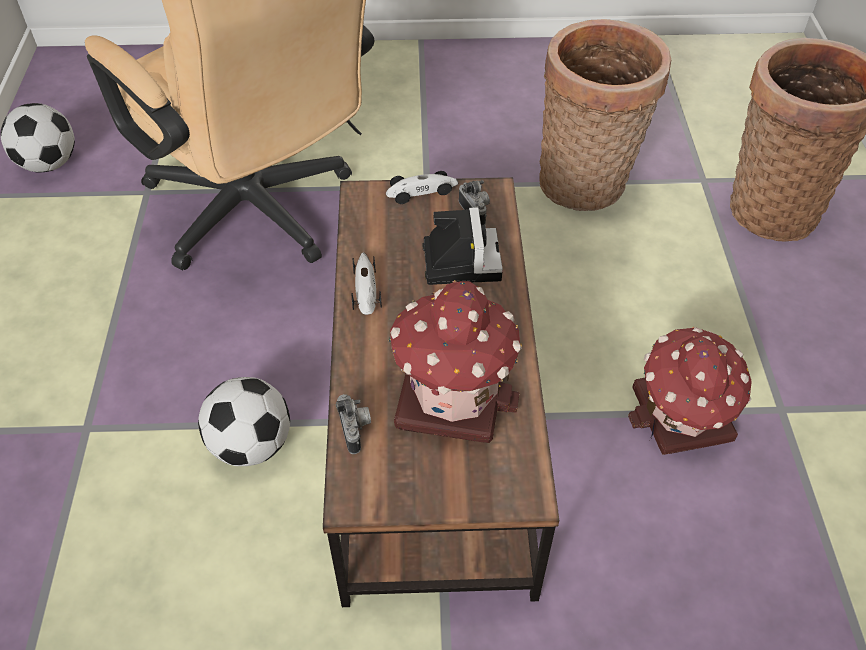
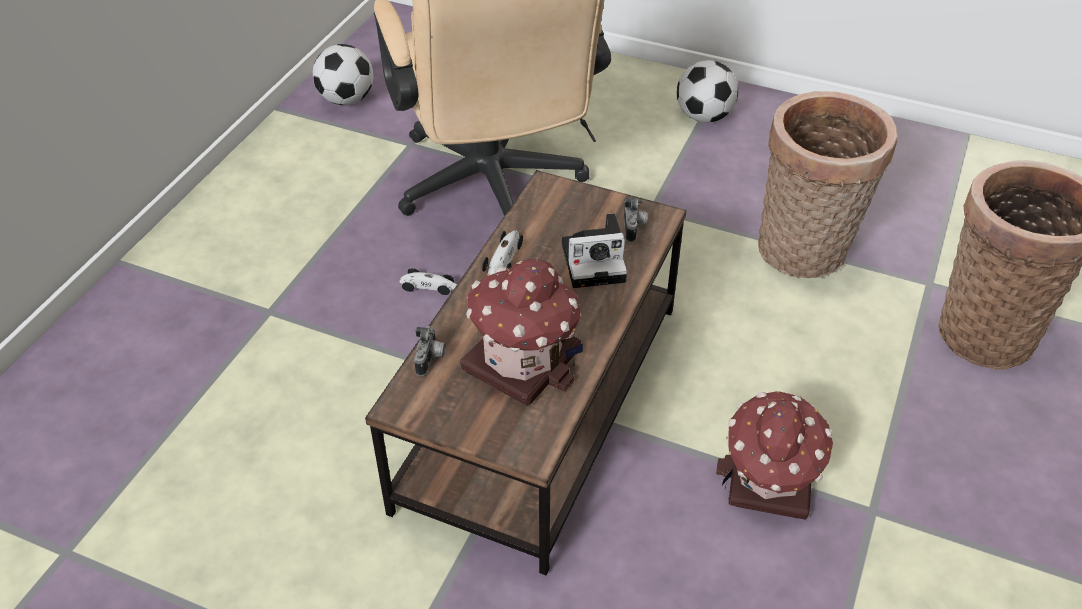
camera: 25 degrees right, 5 degrees down
football [198,377,290,466] -> football moved to [677,60,738,123]
toy car [386,171,458,204] -> toy car moved to [399,268,457,295]
camera [422,207,503,285] -> camera turned 60 degrees clockwise [562,213,627,288]

